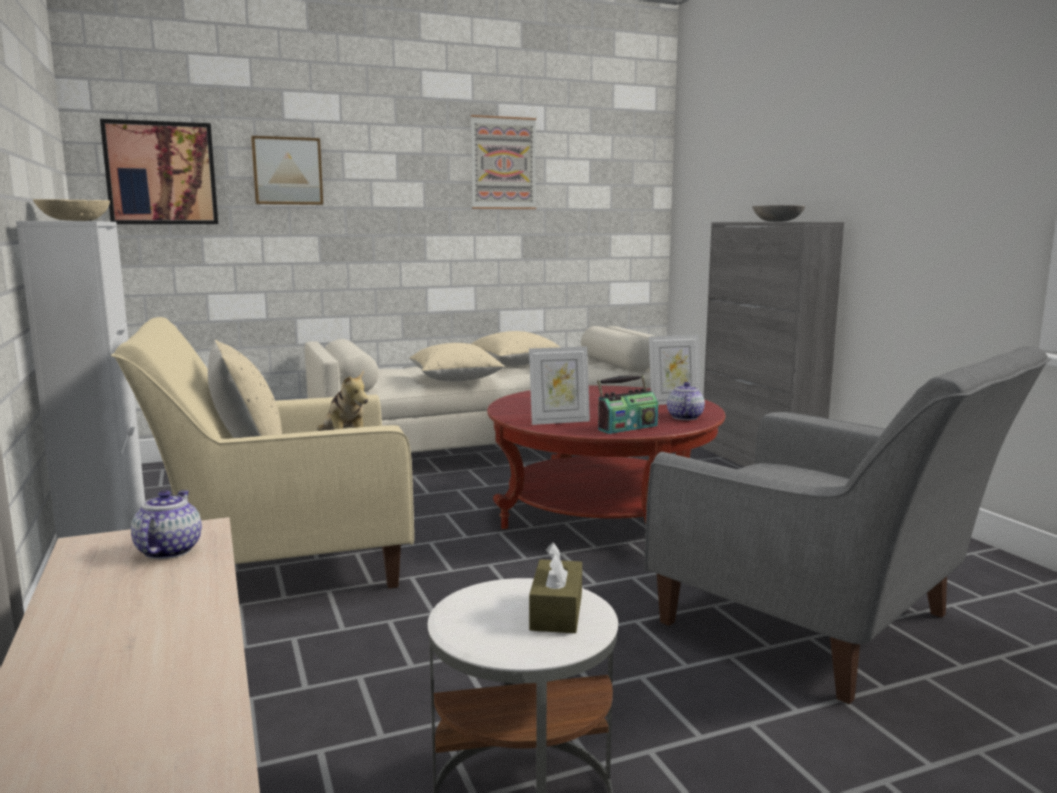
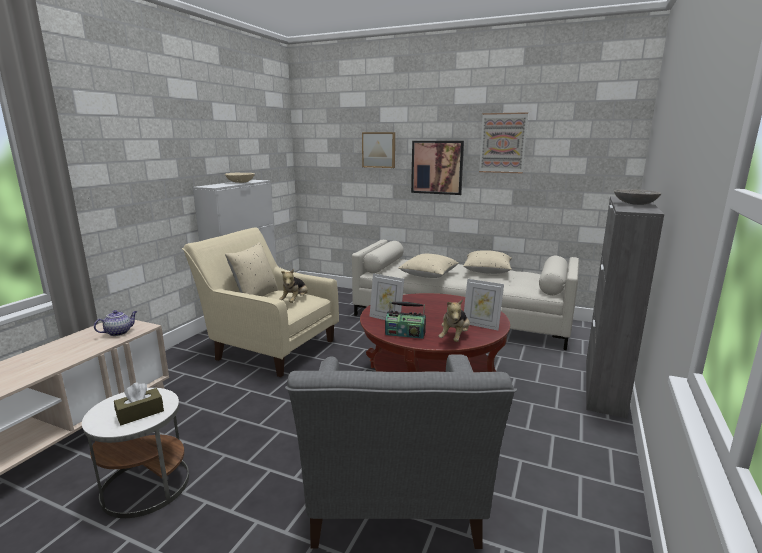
camera: 45 degrees right, 5 degrees up
picture [100,119,218,224] -> picture moved to [411,141,464,195]
teapot [667,382,705,420] -> plush toy [439,299,470,342]

